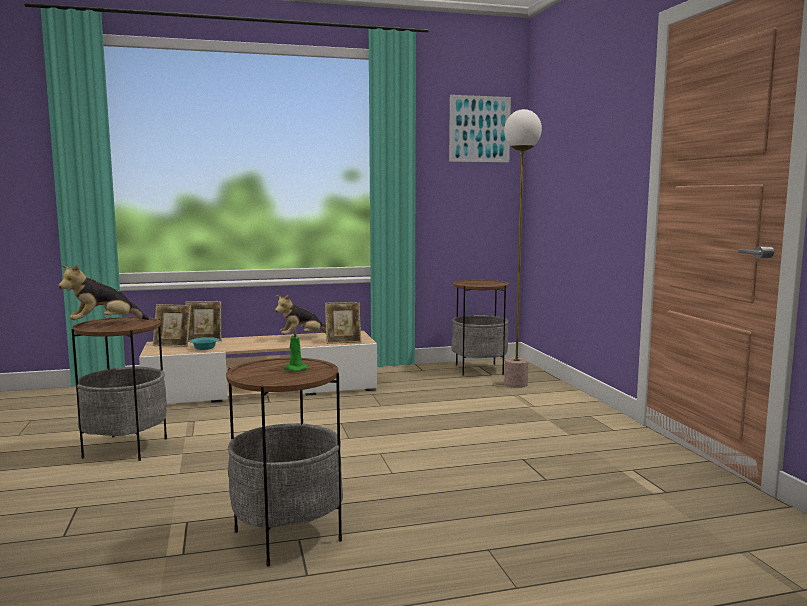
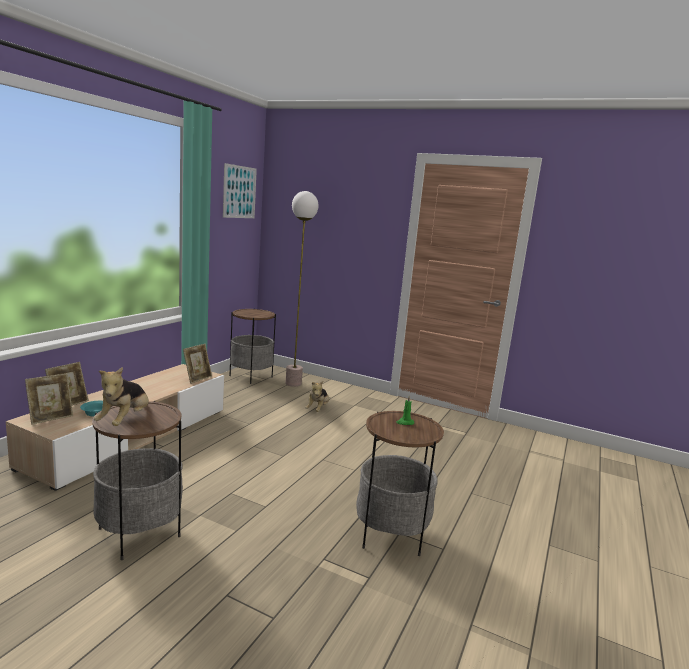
camera: 50 degrees left, 5 degrees up
plush toy [275,295,326,335] -> plush toy moved to [305,381,329,412]

